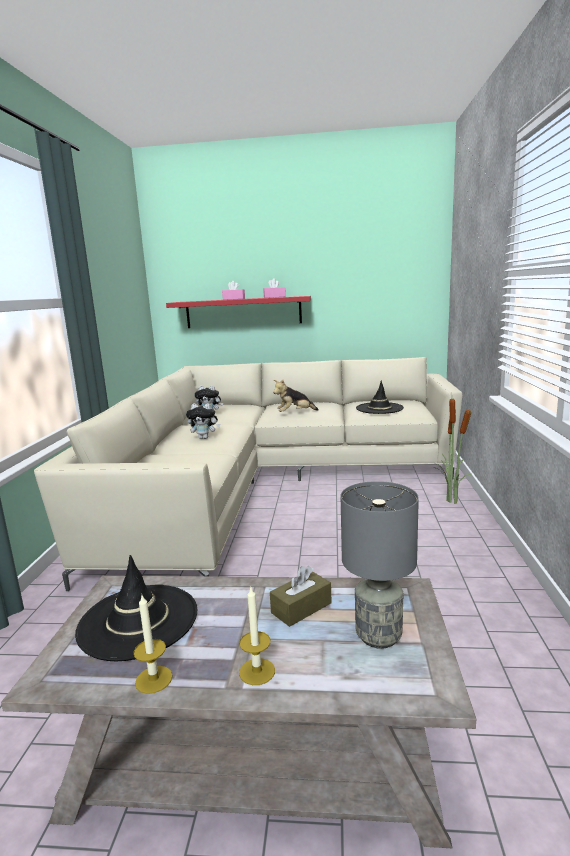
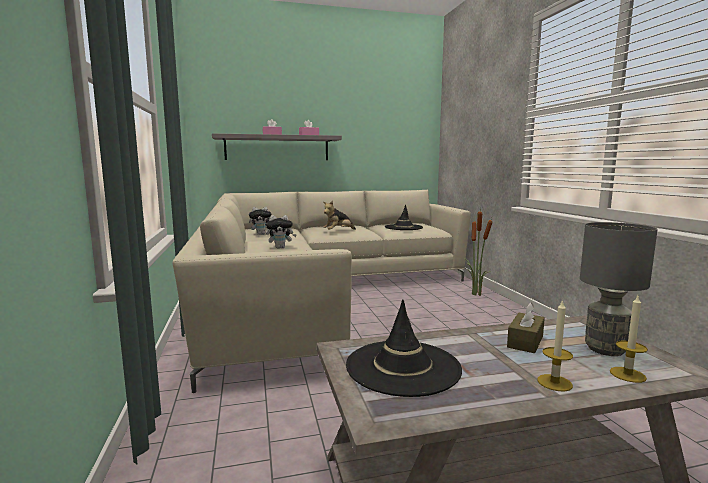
camera: 20 degrees left, 5 degrees down
candle [133,595,173,694] -> candle moved to [610,296,648,383]
red shelf [166,296,311,328] -> grey shelf [212,133,342,160]

